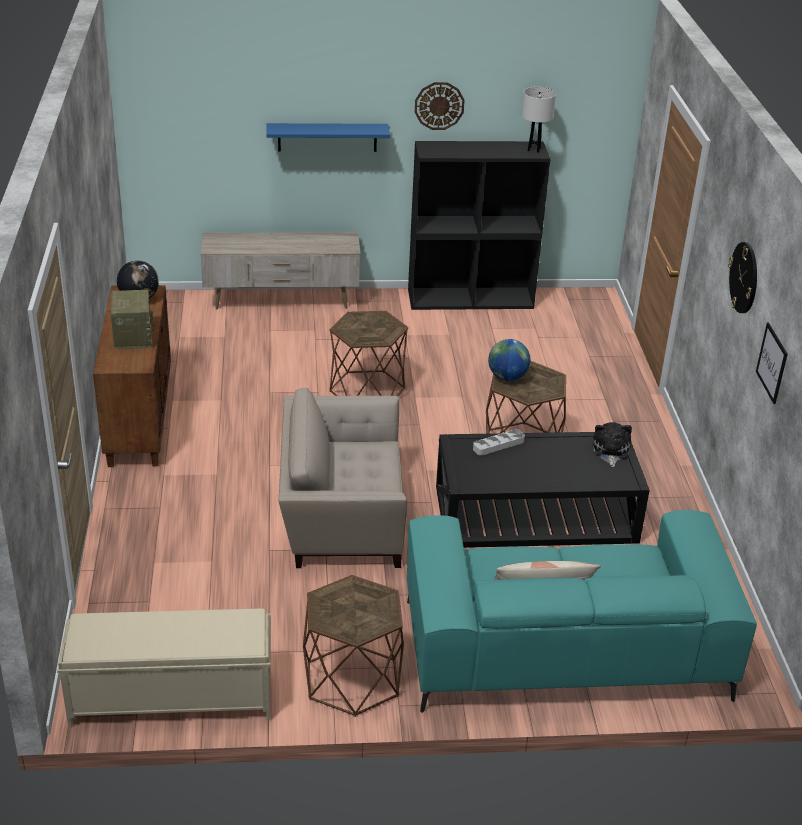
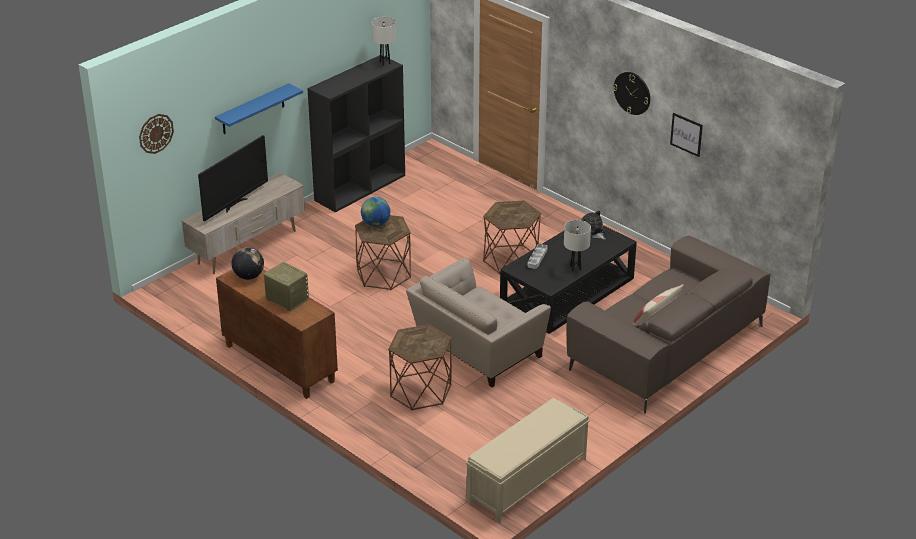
camera: 40 degrees left, 0 degrees up
brown side table [303,575,404,717] -> brown side table moved to [388,324,452,411]
turquoise sofa [407,510,757,713] -> brown sofa [566,235,770,413]
wall clock [415,82,465,130] -> wall clock moved to [139,114,174,154]
globe [488,339,530,381] -> globe moved to [361,197,390,227]
none -> television [198,135,268,222]
none -> white table lamp [564,220,591,272]

